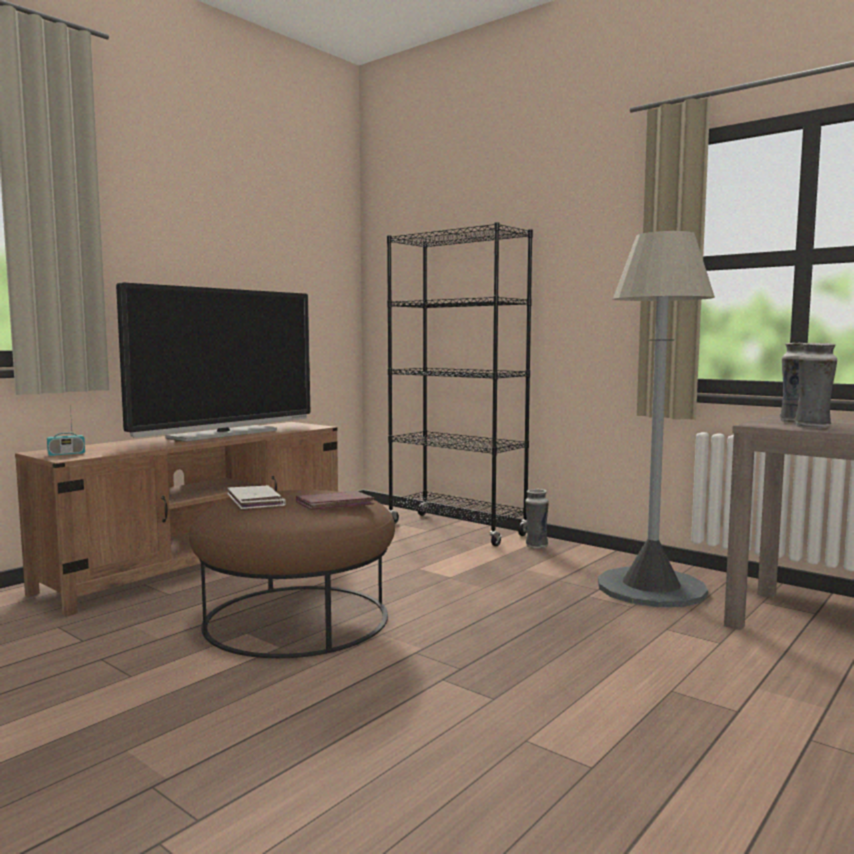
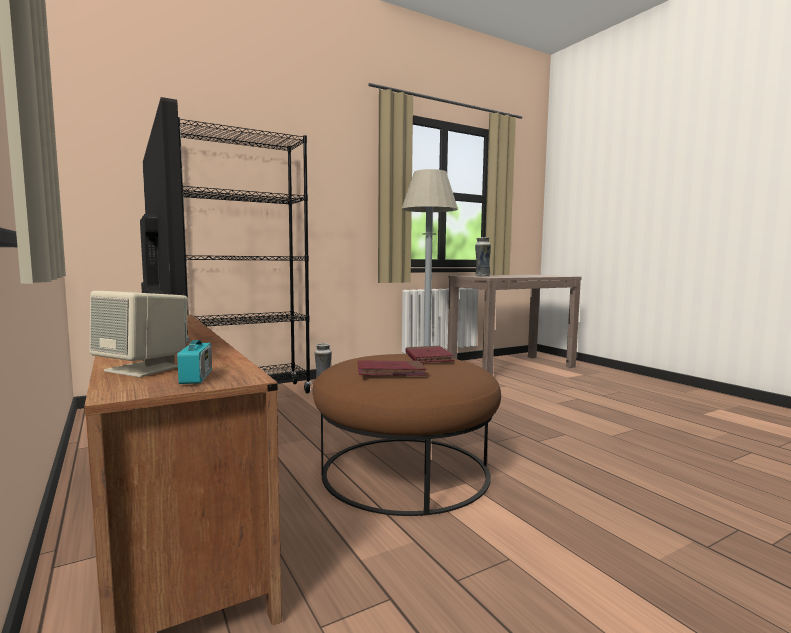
camera: 70 degrees left, 0 degrees up
white book [227,485,286,509] -> red book [358,360,427,376]
vase [794,343,837,429] -> none
none -> beige speaker [89,291,188,377]

